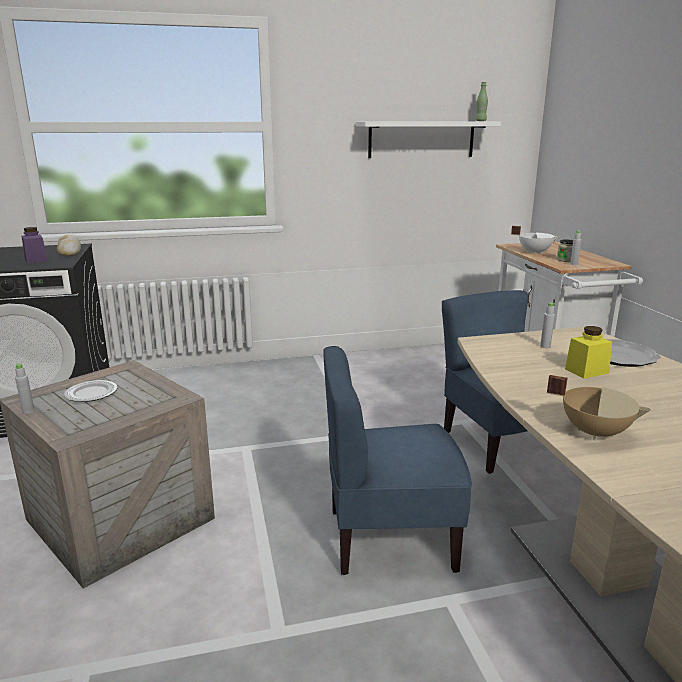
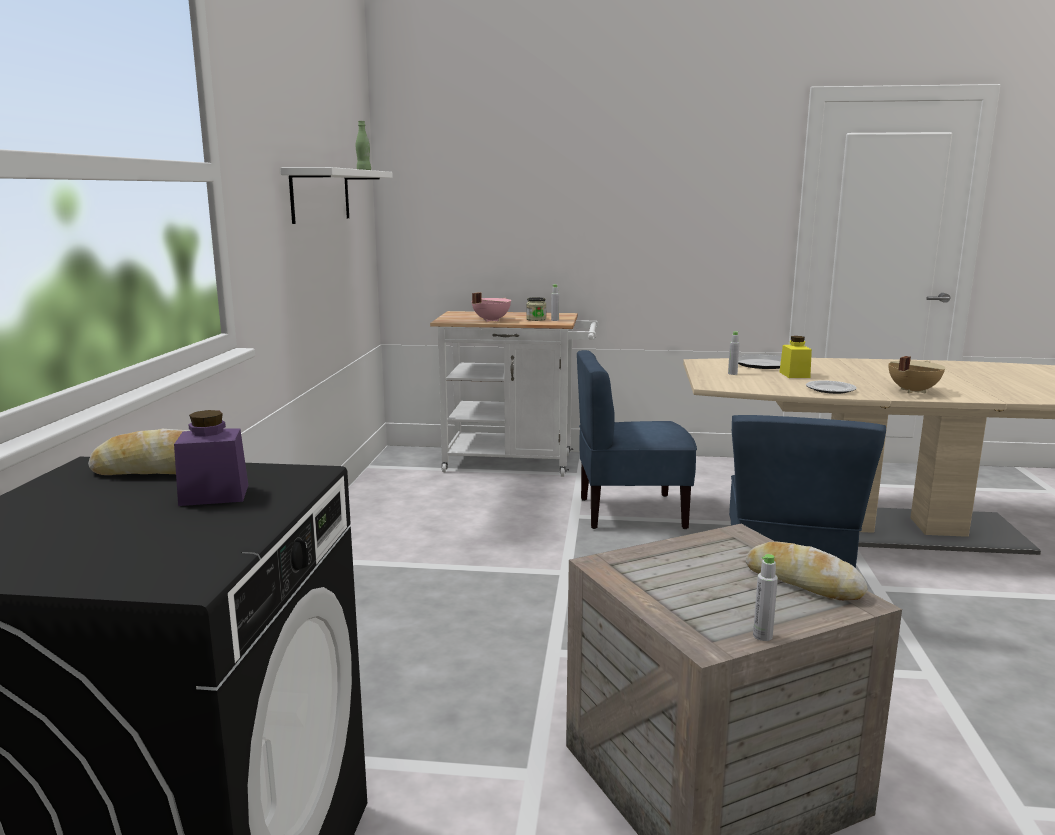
camera: 70 degrees left, 5 degrees down
plate [64,380,117,402] -> plate moved to [806,380,857,394]
white cooking pot [511,226,560,254] -> pink cooking pot [472,292,511,322]
none -> bread [746,541,867,600]

